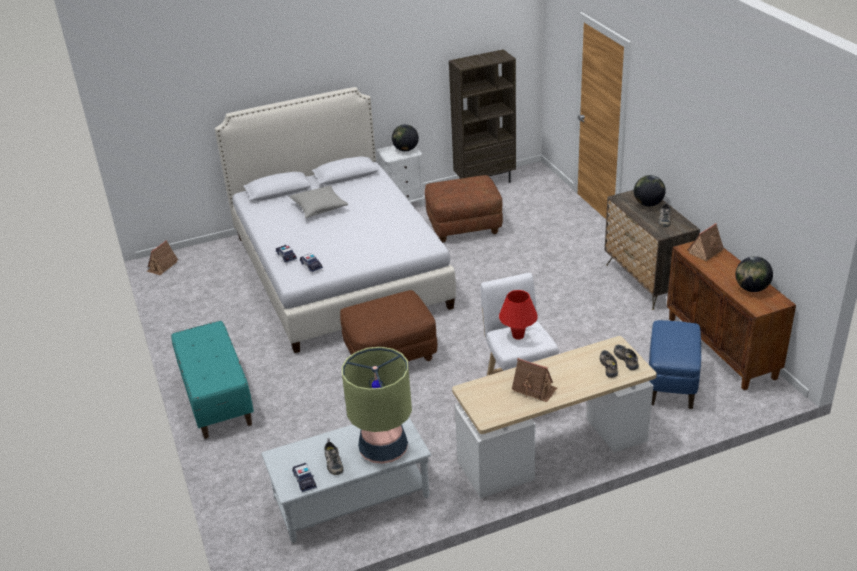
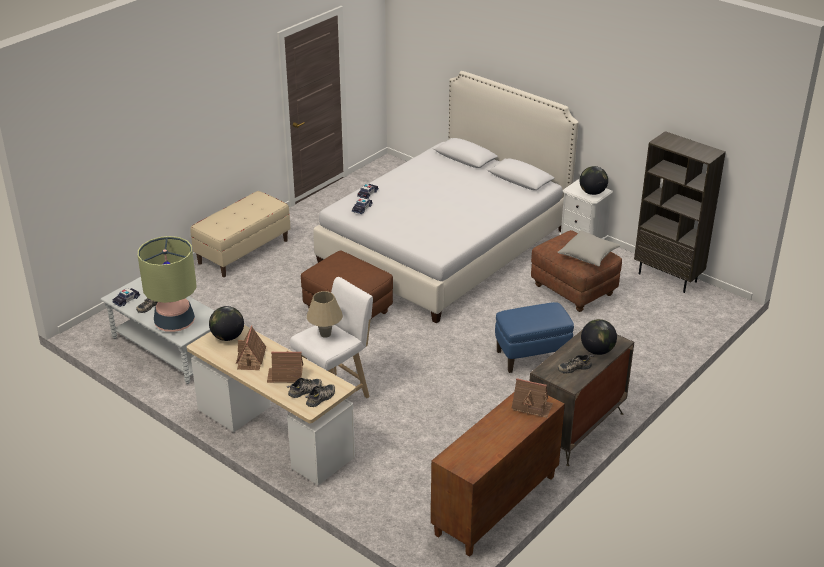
camera: 60 degrees right, 0 degrees up
toy house [147,240,178,275] -> toy house moved to [267,351,303,383]
turquoise bench [171,321,254,439] -> beige bench [190,191,290,277]
grey pillow [289,186,348,218] -> grey pillow moved to [557,230,620,266]
red table lamp [499,290,538,340] -> beige table lamp [307,291,343,338]
blue ottoman [649,320,701,409] -> blue ottoman moved to [495,302,574,373]
globe [735,256,773,292] -> globe moved to [209,306,244,341]

